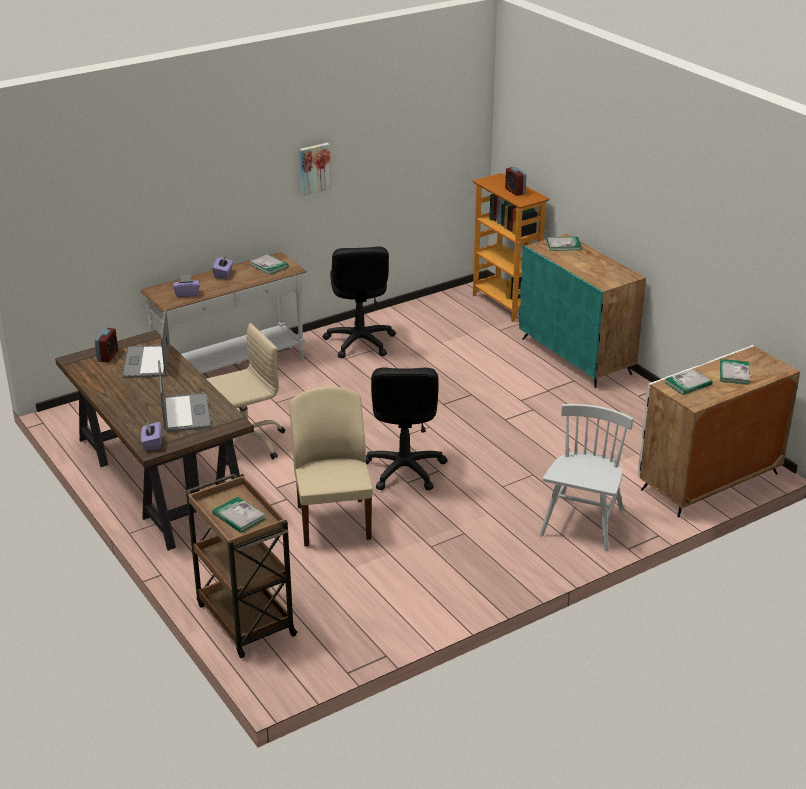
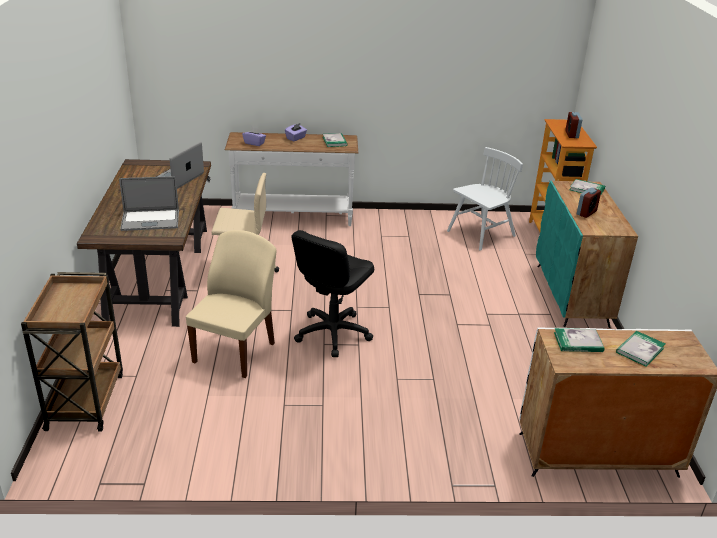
camera: 30 degrees right, 0 degrees up
alarm clock [95,328,118,363] -> alarm clock moved to [577,187,601,218]
purple tissue box [141,421,161,451] -> none
laptop [158,360,211,432] -> laptop turned 60 degrees clockwise [119,176,179,231]
book [212,497,265,533] -> none
picture [299,143,331,196] -> none
black office chair [323,246,396,358] -> none
white chair [539,404,633,551] -> white chair moved to [447,147,523,251]

